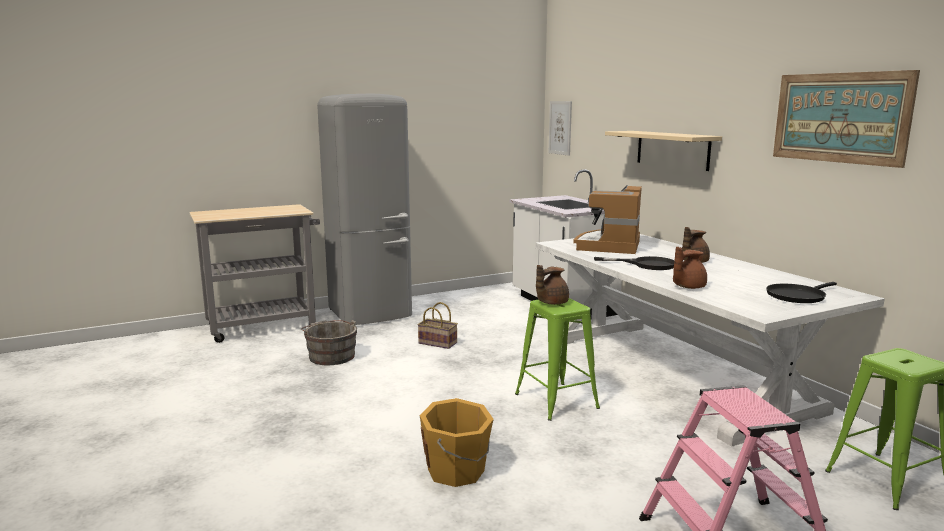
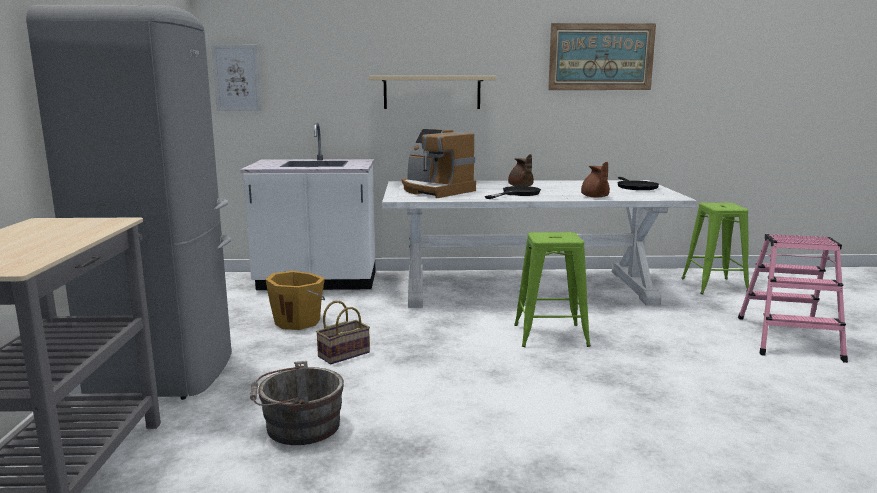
camera: 65 degrees left, 0 degrees up
orange bucket [420,398,494,487] -> orange bucket moved to [265,271,325,330]
brown teapot [536,265,569,305] -> none

